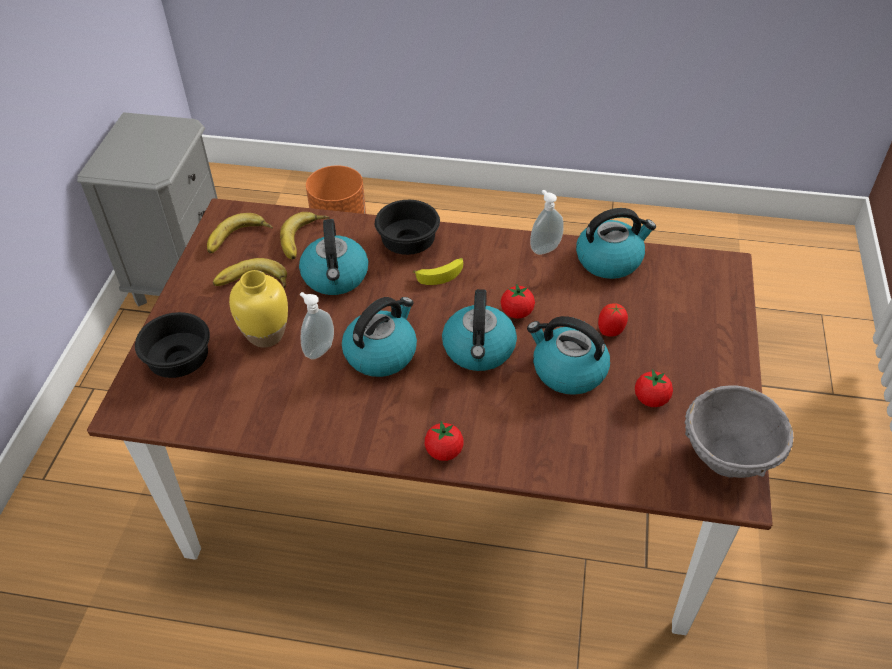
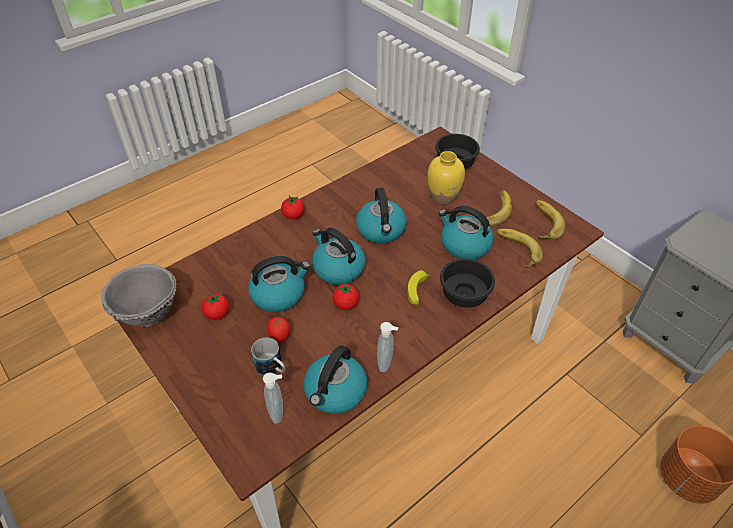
camera: 130 degrees right, 0 degrees up
soap dispenser [300,292,334,360] -> soap dispenser moved to [263,373,283,424]
none -> mug [251,337,286,375]

